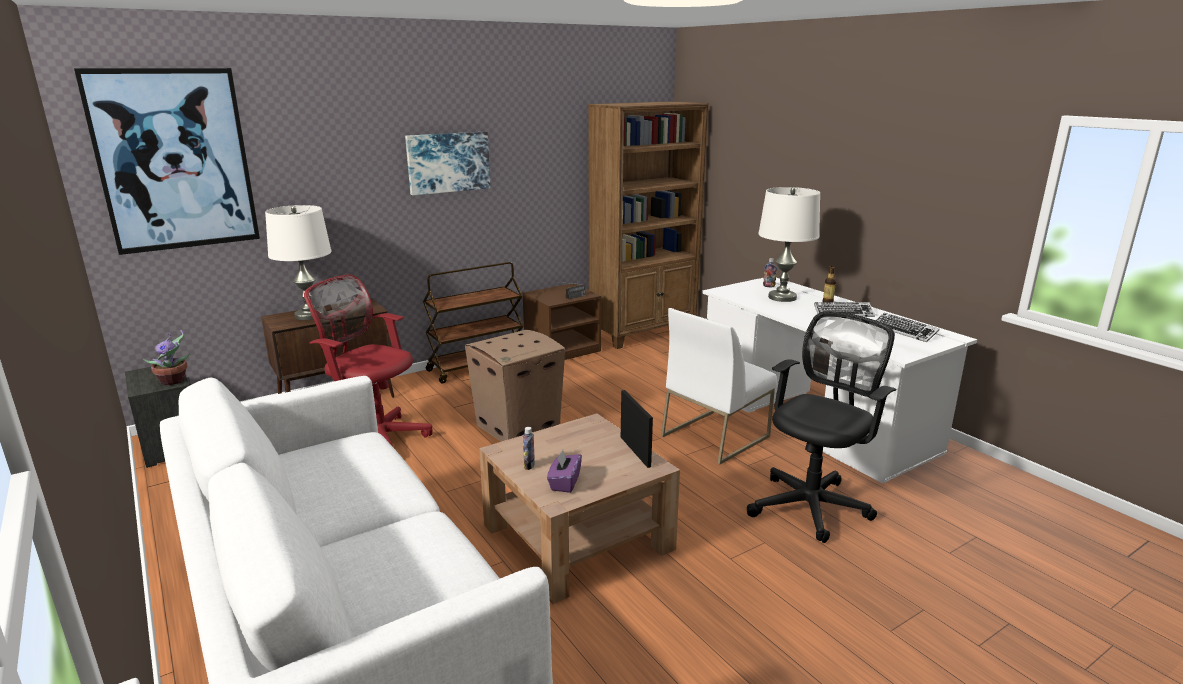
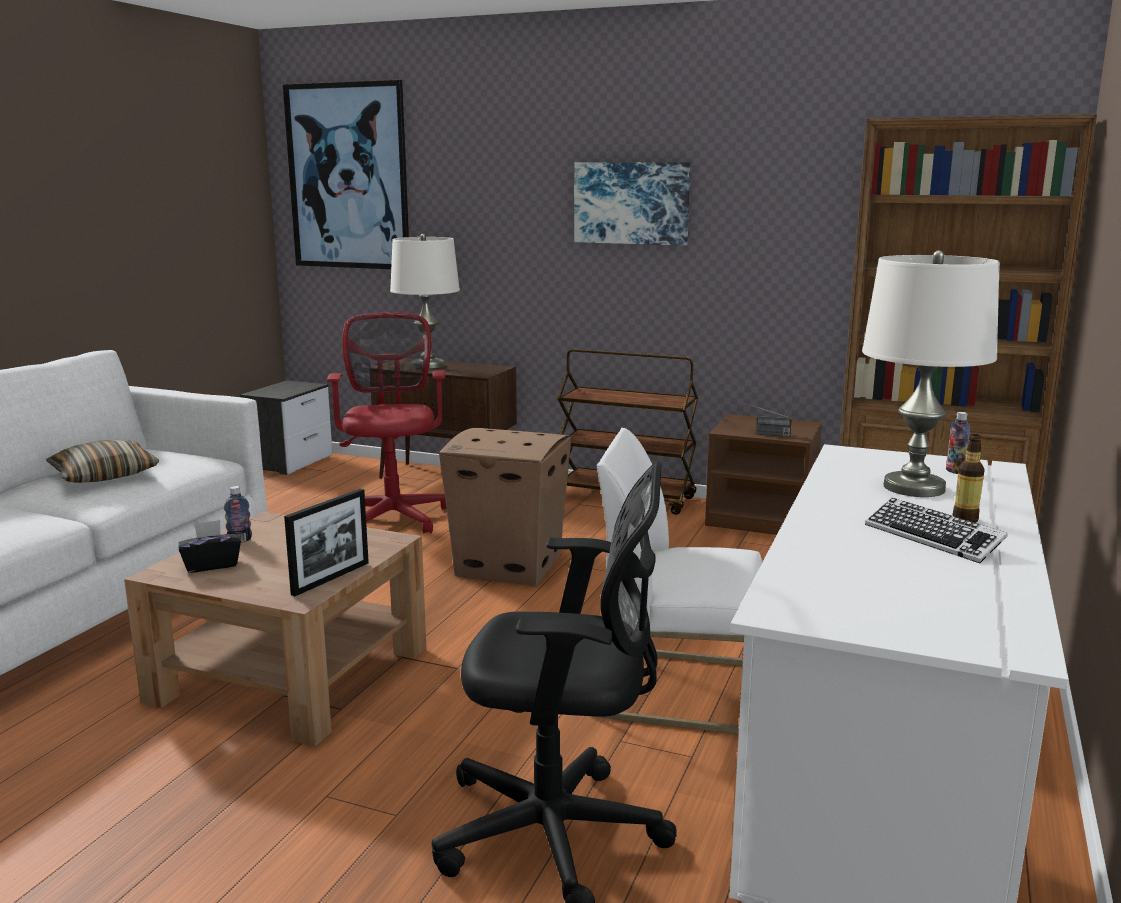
camera: 55 degrees right, 5 degrees down
potted plant [143,330,190,385] -> none
purple tissue box [547,450,582,493] -> black tissue box [178,520,241,573]
keyboard [876,313,939,342] -> none
none -> pillow [46,440,159,483]

